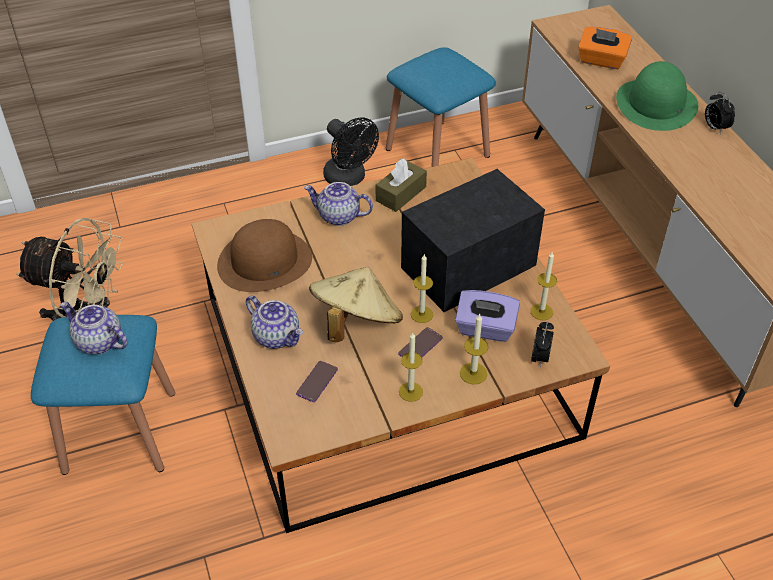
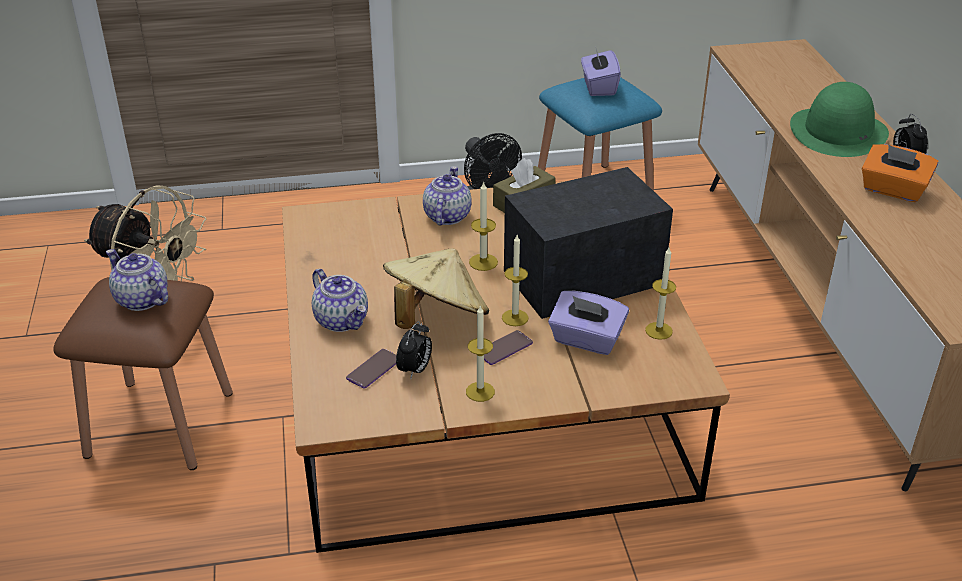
camera: 10 degrees right, 10 degrees down
blue stool [31,315,175,475] -> brown stool [53,277,233,470]
brown hat [217,219,312,292] -> none
teapot [304,182,373,226] -> teapot turned 75 degrees clockwise [423,166,472,225]
candle [460,313,488,384] -> candle moved to [469,181,498,271]
alarm clock [531,322,554,367] -> alarm clock moved to [396,321,432,378]
orange tissue box [578,27,632,69] -> orange tissue box moved to [862,144,938,202]
none -> purple tissue box [581,46,621,96]

